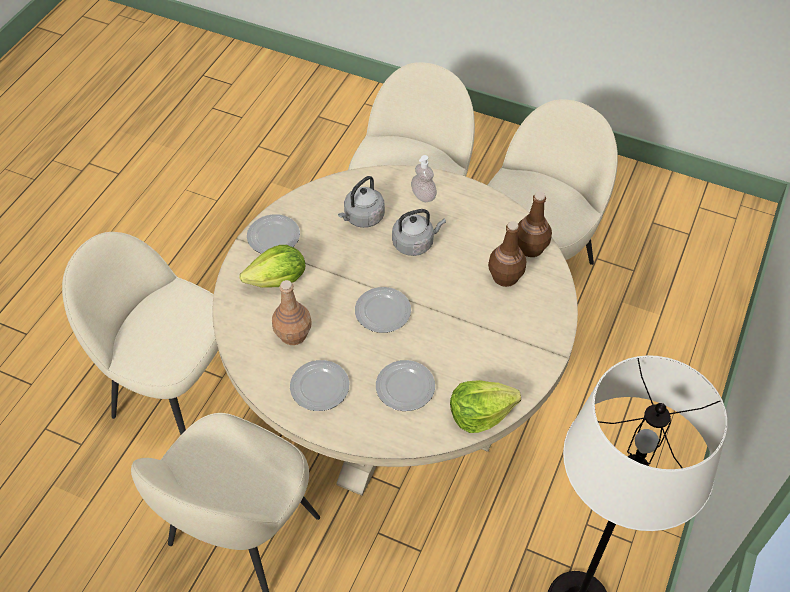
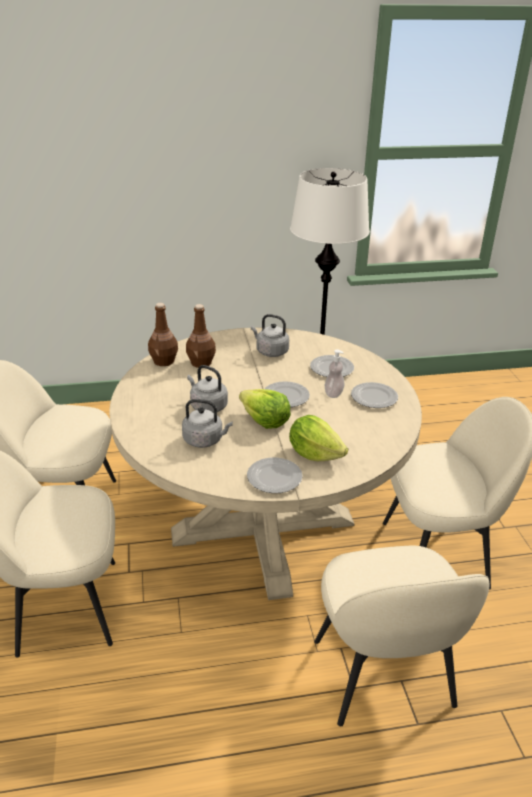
camera: 125 degrees left, 20 degrees down
brown bottle [272,280,312,345] -> none
soap dispenser [411,155,437,202] -> soap dispenser moved to [325,350,345,398]
lettuce [450,380,521,433] -> lettuce moved to [239,389,291,429]
none -> grey kettle [251,314,289,357]

